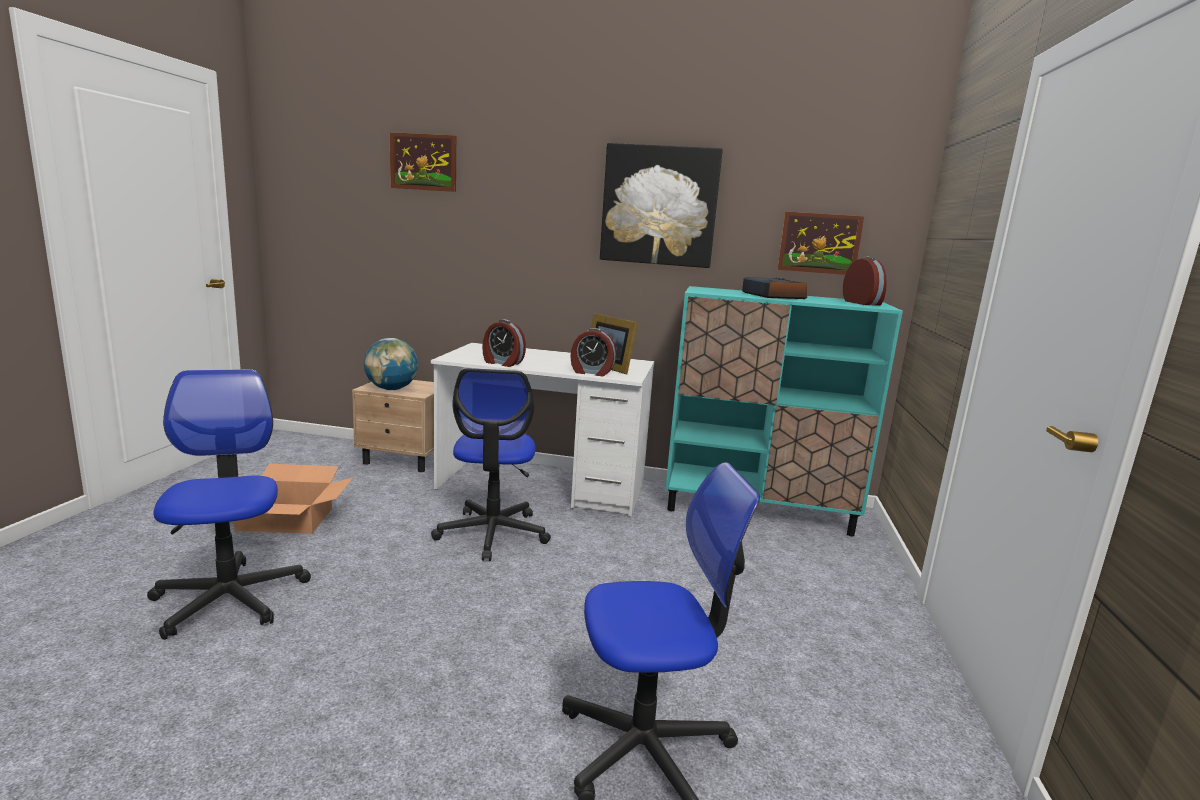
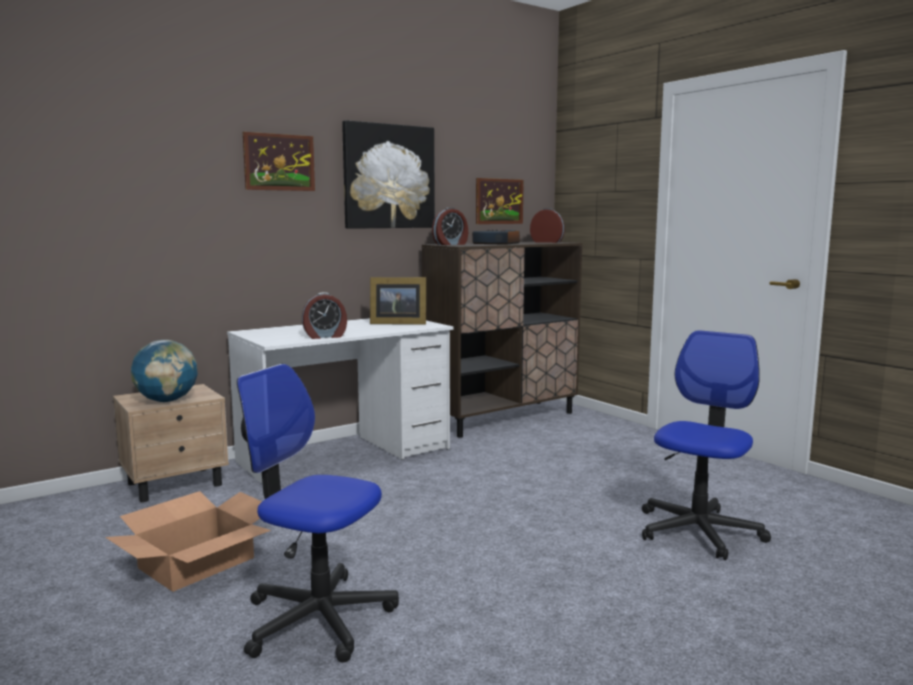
camera: 45 degrees left, 5 degrees down
picture [390,132,456,192] -> picture moved to [243,132,315,191]
office chair [431,368,551,561] -> none
alarm clock [570,328,616,376] -> alarm clock moved to [432,207,468,245]
turquoise cabinet [665,286,903,537] -> brown cabinet [422,241,582,438]

